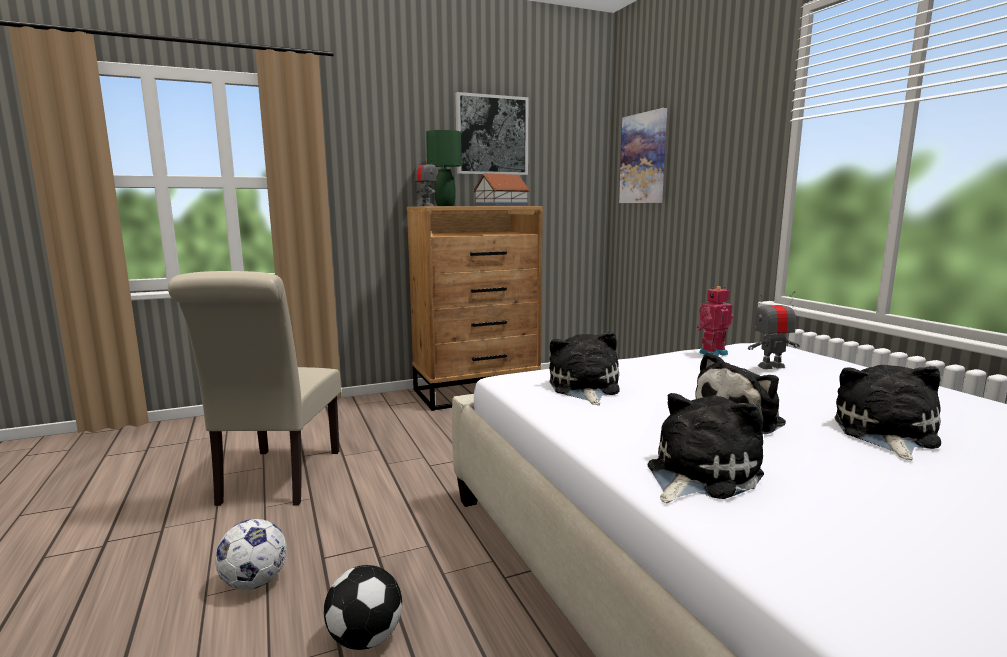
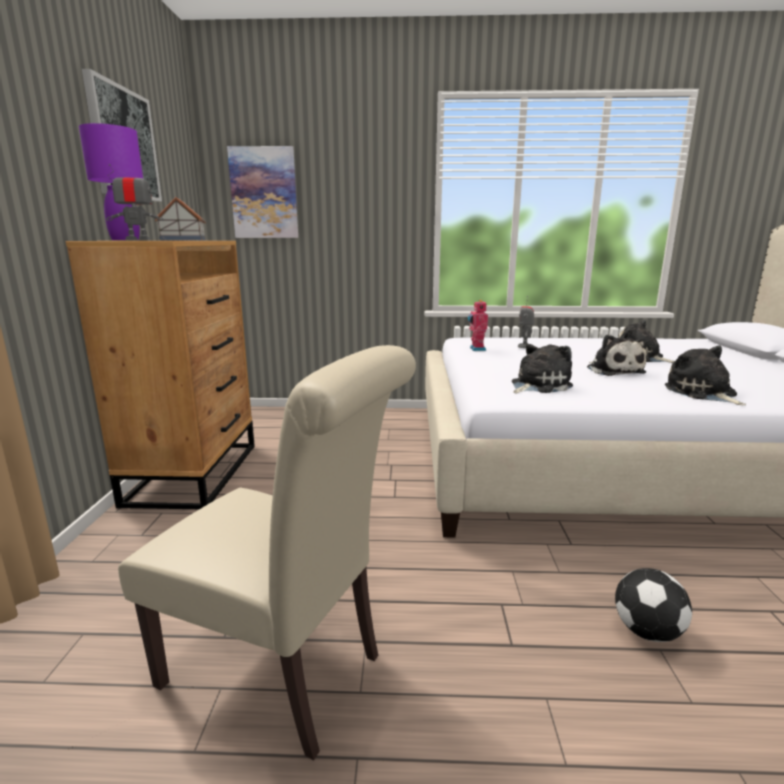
camera: 65 degrees left, 5 degrees up
football [215,519,287,590] -> none
green table lamp [426,130,462,206] -> purple table lamp [79,123,143,240]
plush toy [549,332,620,405] -> plush toy turned 120 degrees clockwise [512,344,573,393]

